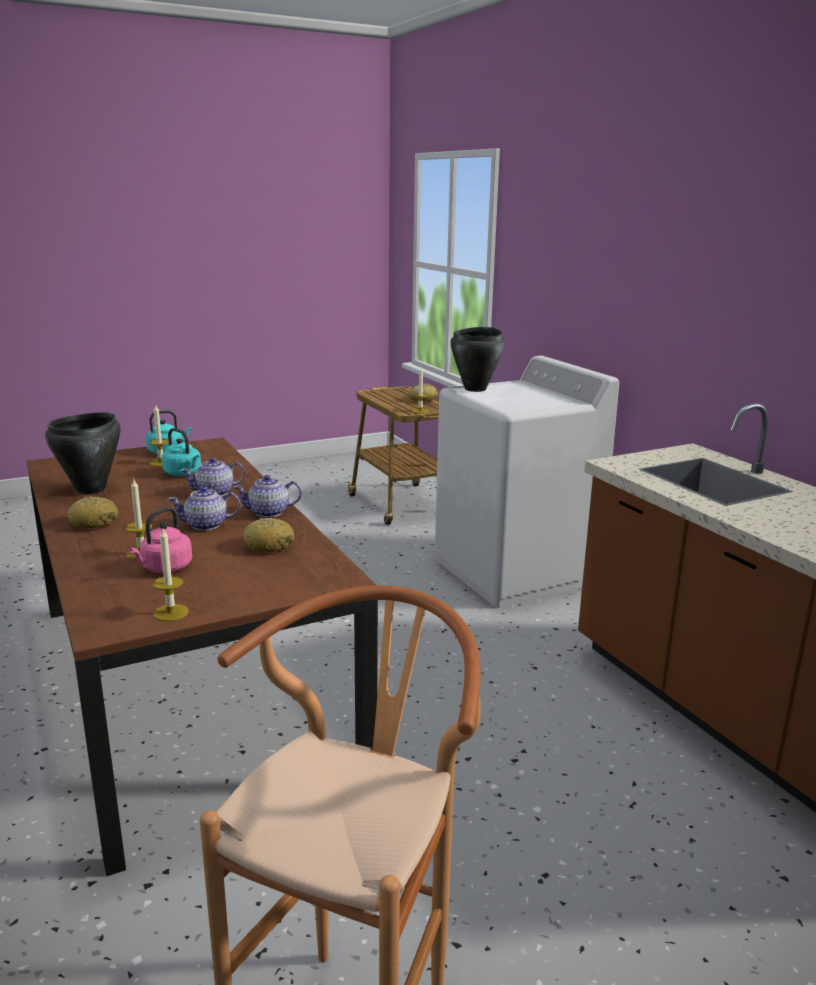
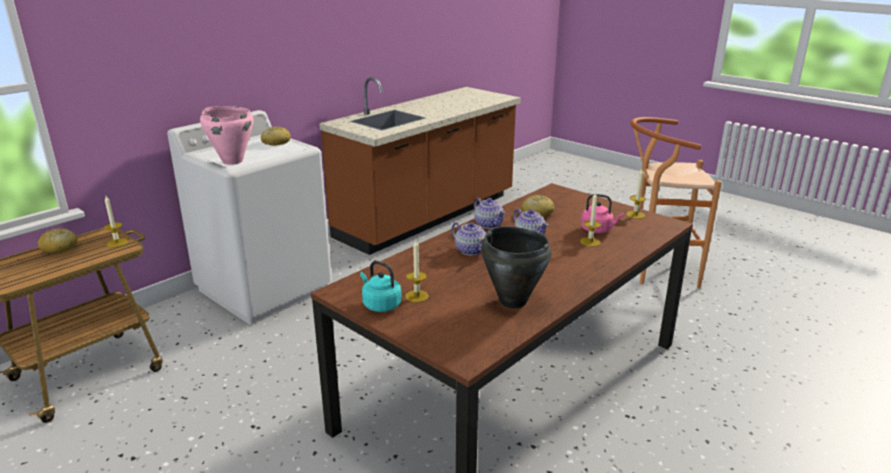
camera: 110 degrees left, 5 degrees up
bread [68,496,118,529] -> bread moved to [261,126,291,146]
turquoise kettle [162,428,201,476] -> none
black cooking pot [451,327,504,392] -> pink cooking pot [200,106,254,165]

